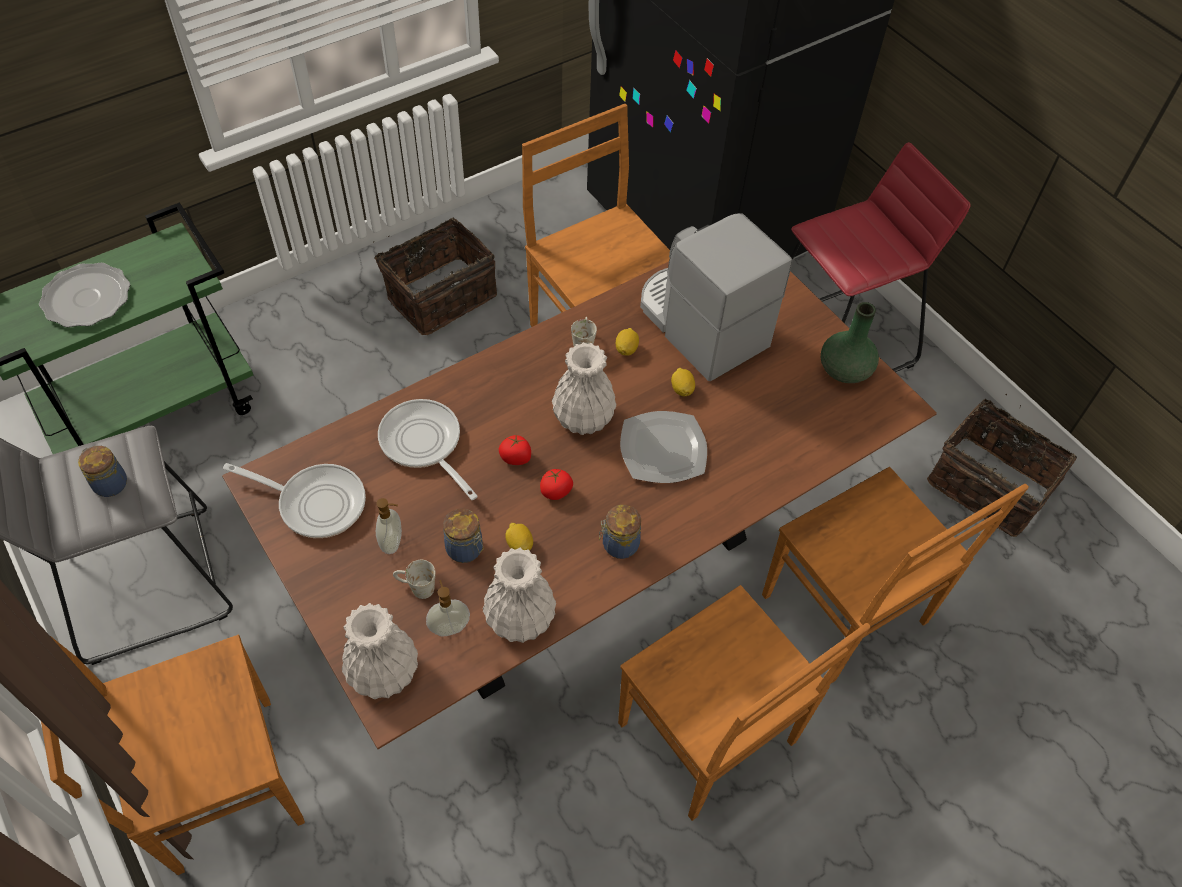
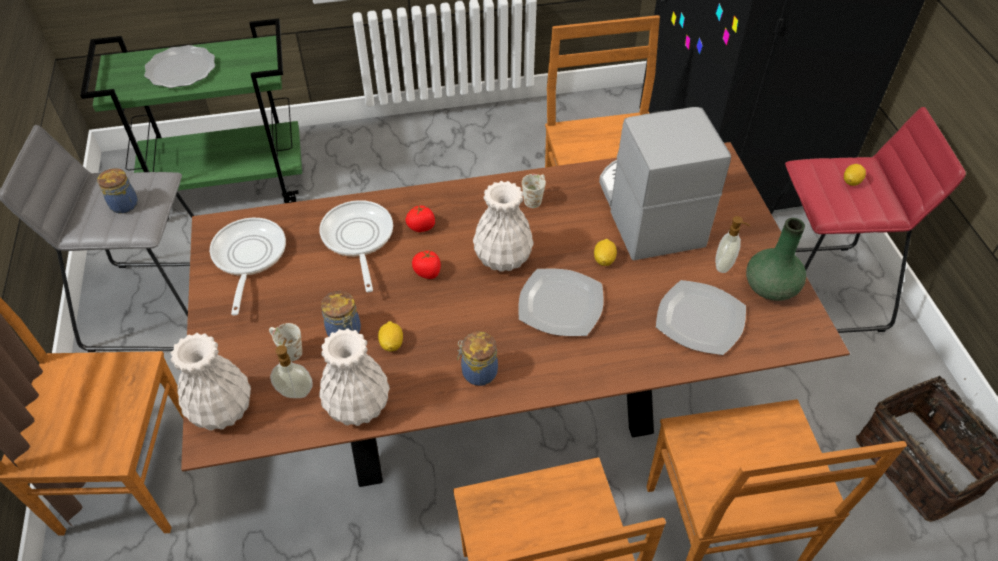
camera: 25 degrees right, 5 degrees down
frying pan [223,463,366,538] -> frying pan turned 135 degrees counterclockwise [210,218,286,315]
basket [373,218,497,335] -> none
soap dispenser [376,498,402,554] -> soap dispenser moved to [715,216,750,273]
tomato [540,469,573,500] -> tomato moved to [406,205,435,232]
lemon [616,328,639,356] -> lemon moved to [844,164,866,186]
none -> plate [656,280,746,355]

